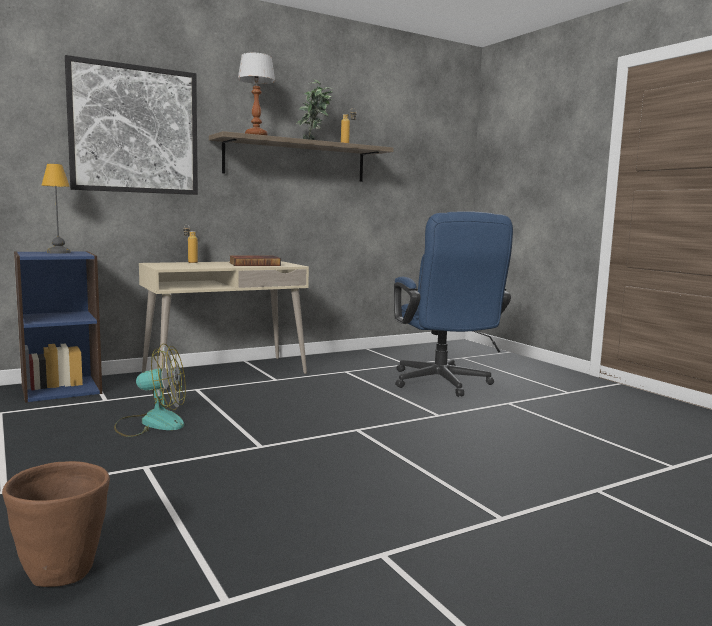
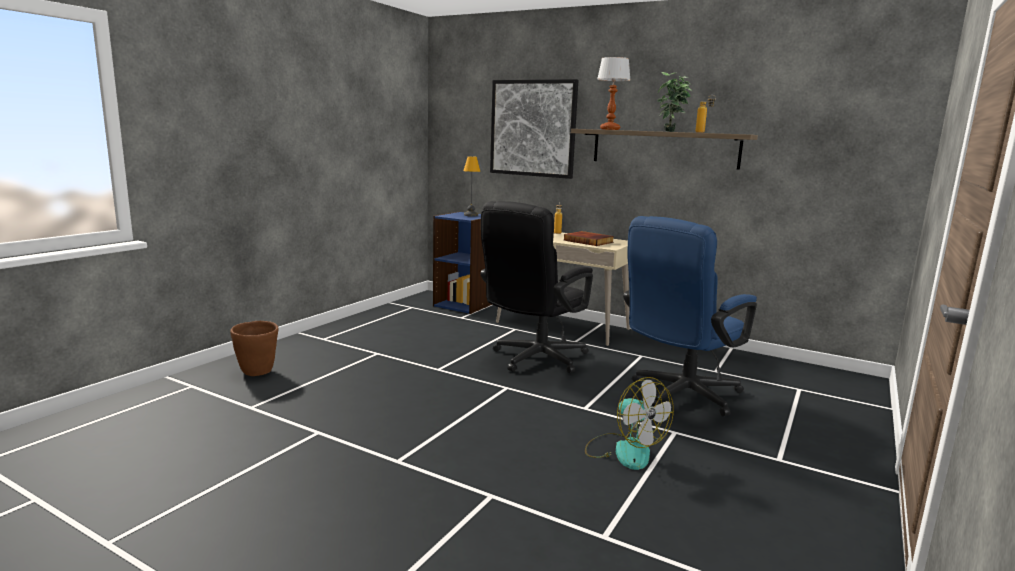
camera: 60 degrees right, 5 degrees up
fan [114,343,186,437] -> fan moved to [585,377,674,470]
none -> black office chair [480,201,593,373]

